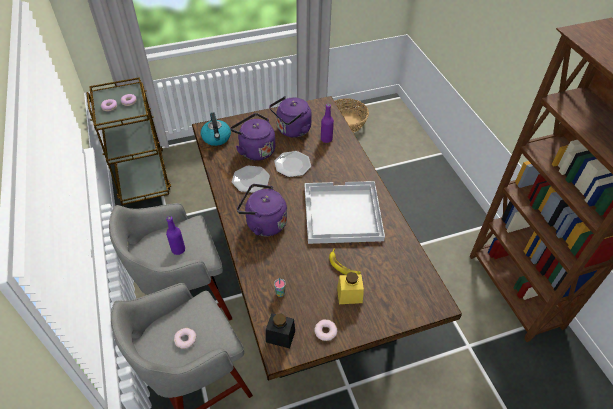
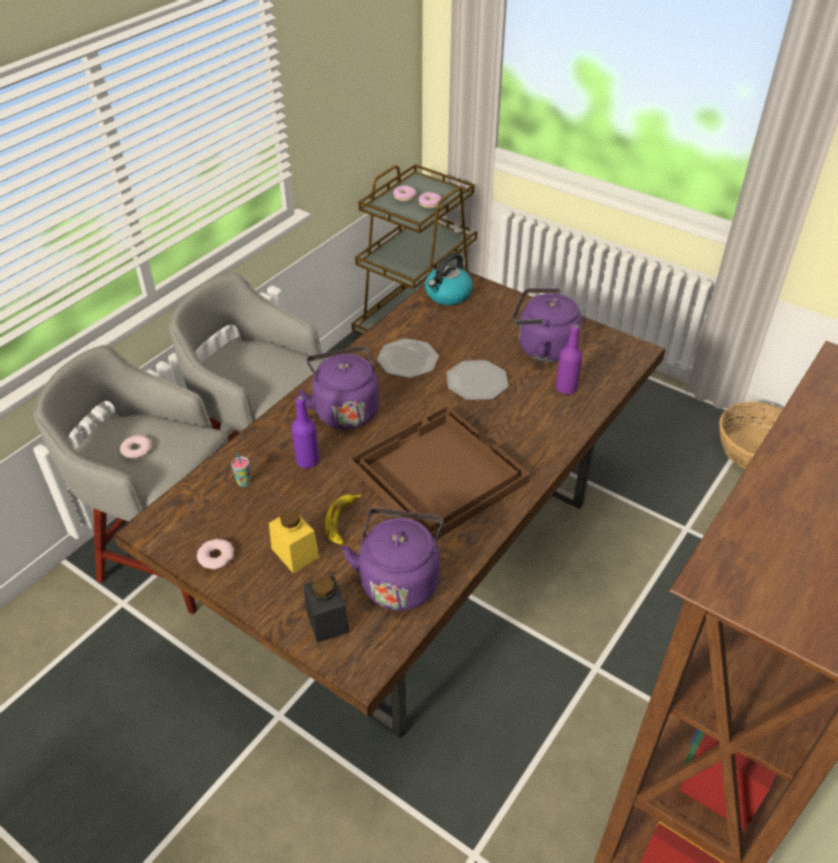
camera: 55 degrees right, 5 degrees down
purple bottle [166,216,185,255] -> purple bottle moved to [292,395,319,469]
purple kettle [231,113,275,161] -> purple kettle moved to [342,508,444,611]
black jar [266,313,295,349] -> black jar moved to [304,575,350,643]
white tray [305,181,385,244] -> brown tray [349,406,530,539]

